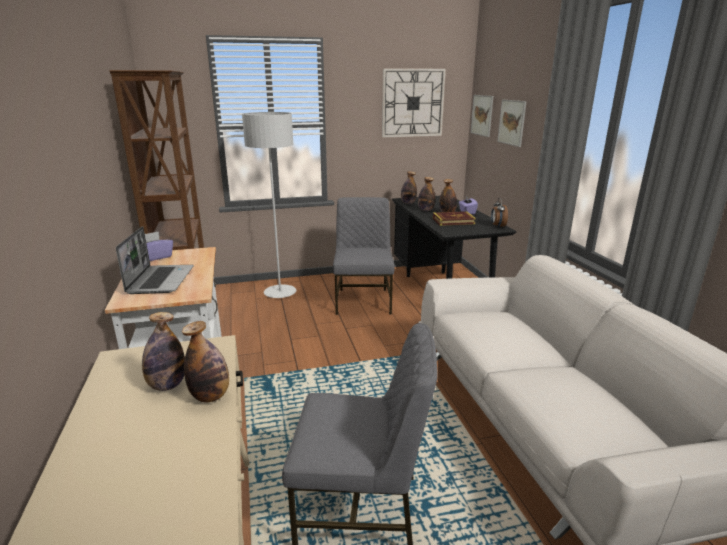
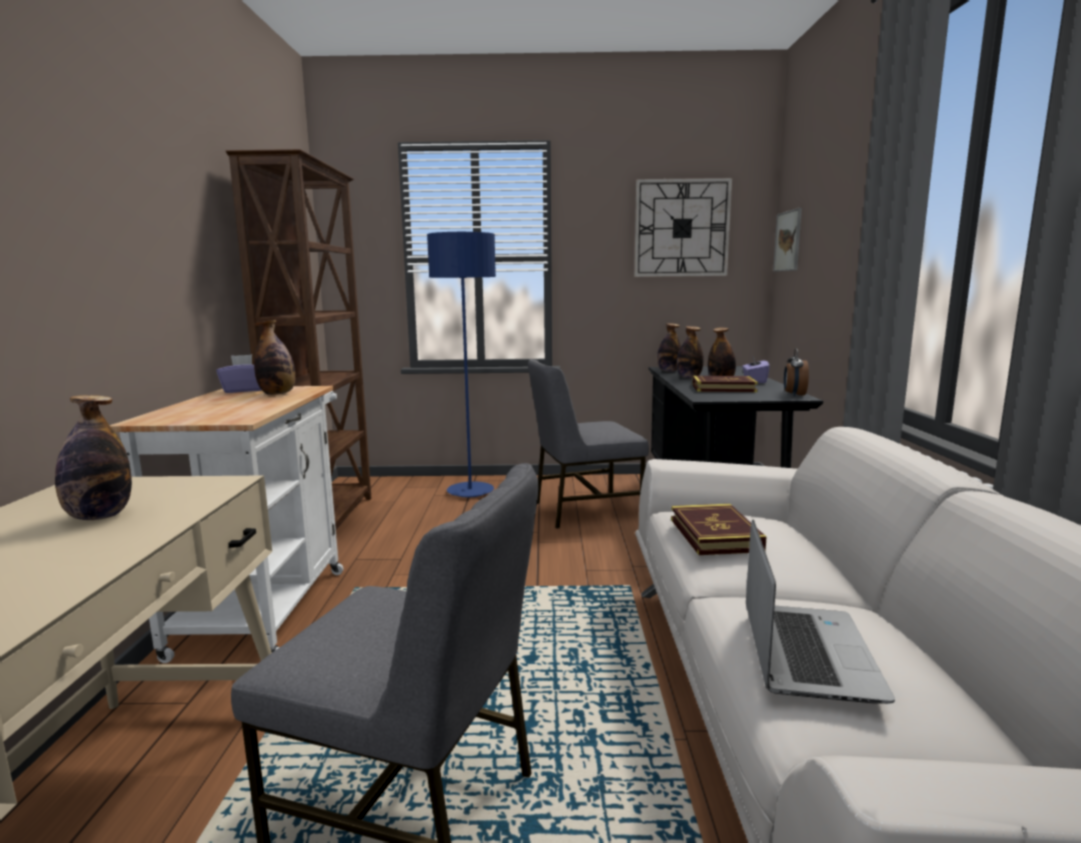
camera: 15 degrees right, 10 degrees down
laptop [116,226,194,294] -> laptop moved to [746,520,895,704]
bottle [182,321,229,402] -> bottle moved to [254,320,296,395]
grey floor lamp [242,112,296,298] -> blue floor lamp [427,232,496,497]
grey chair [333,197,395,315] -> grey chair turned 120 degrees counterclockwise [528,359,649,529]
picture [497,99,527,147] -> none
none -> book [671,504,766,555]

